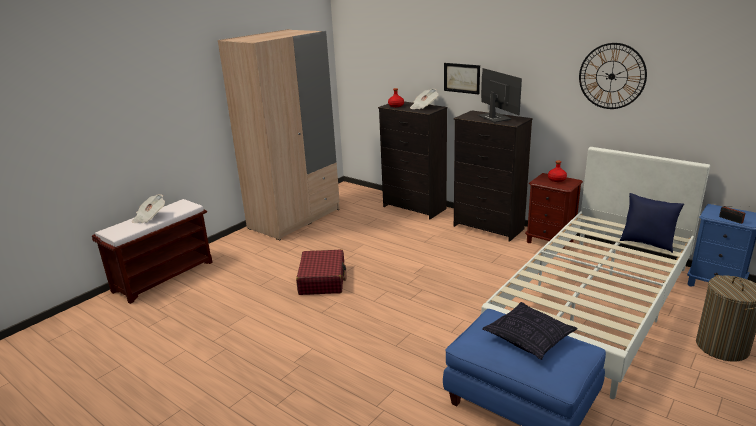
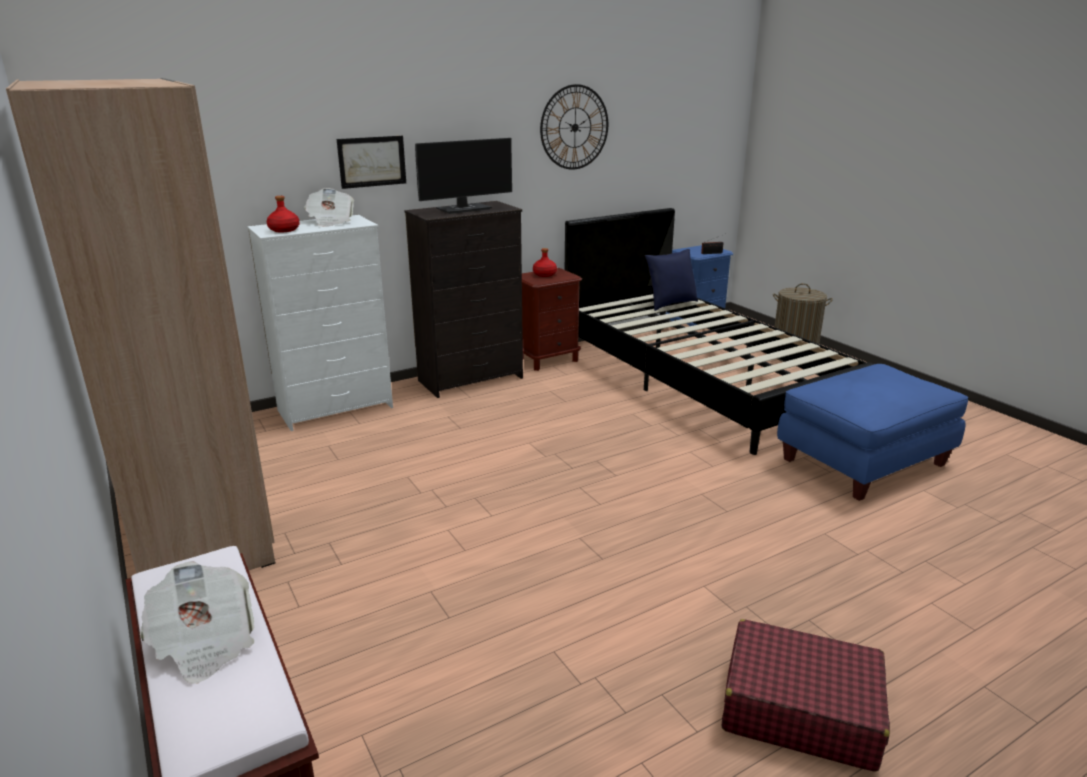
camera: 70 degrees left, 0 degrees up
red suitcase [296,249,347,295] -> red suitcase moved to [722,619,890,772]
black dresser [378,102,448,219] -> white dresser [247,215,393,431]
monitor [478,68,522,123] -> monitor turned 150 degrees clockwise [415,138,512,214]
white bed [481,147,710,399] -> black bed [565,208,874,455]
pillow [482,302,578,360] -> none

